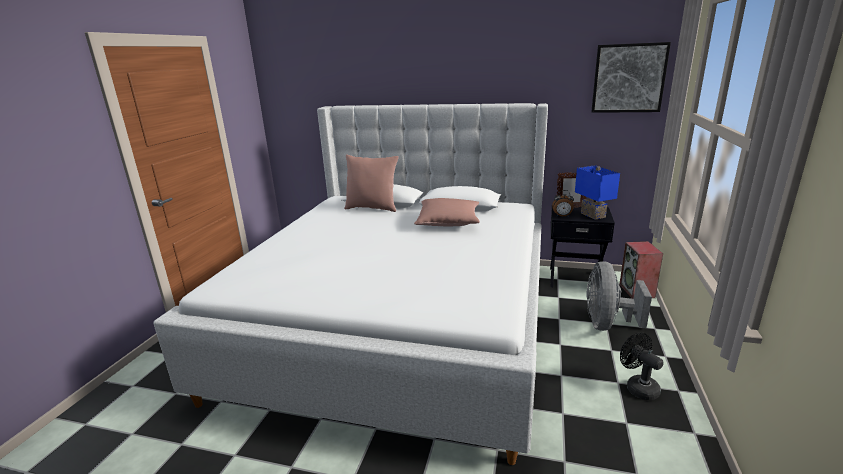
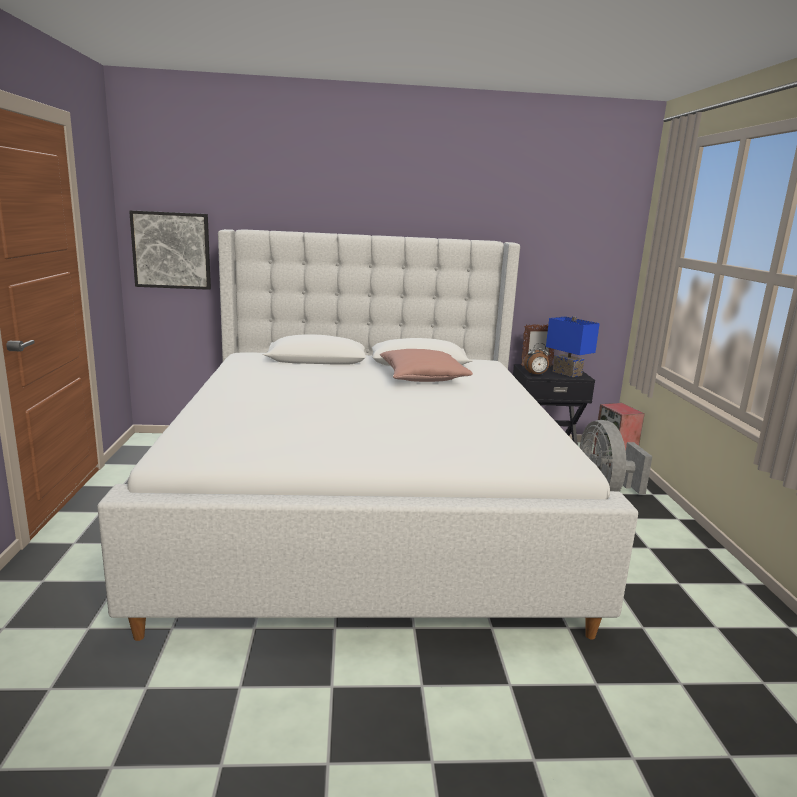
camera: 20 degrees left, 5 degrees down
pink pillow [344,155,399,212] -> none
picture [591,42,671,113] -> picture moved to [129,210,211,290]
black fan [620,332,663,400] -> none

